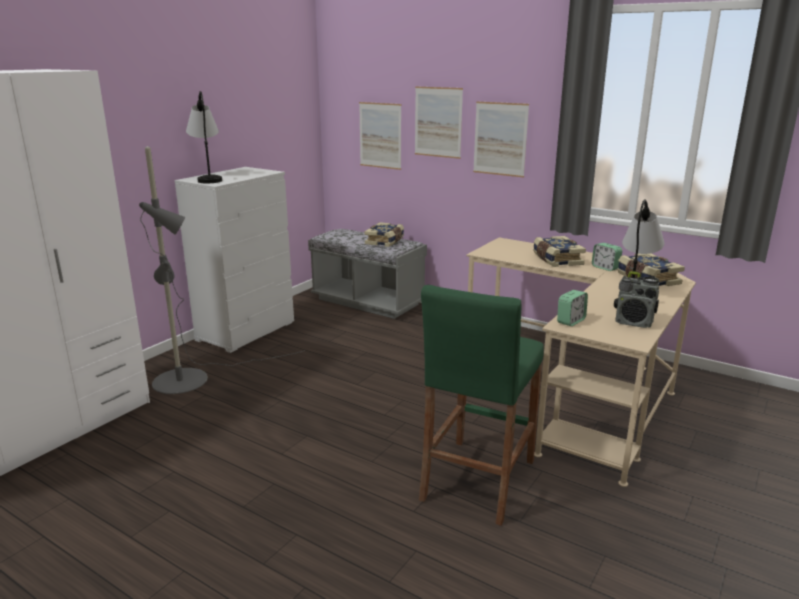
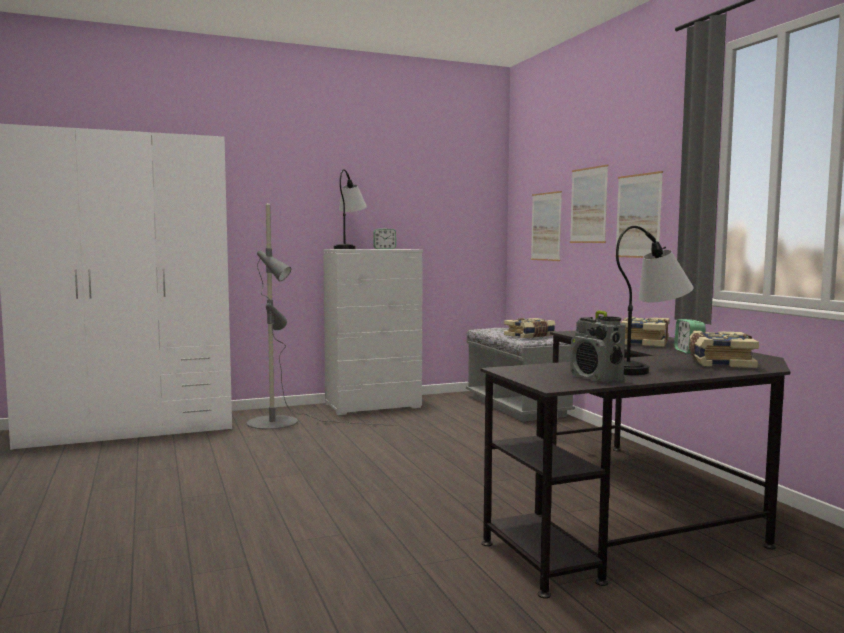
camera: 35 degrees right, 15 degrees down
green stool [419,285,544,526] -> none
beige desk [467,238,696,487] -> black desk [480,331,791,598]
alarm clock [557,290,588,326] -> alarm clock moved to [373,229,396,249]

